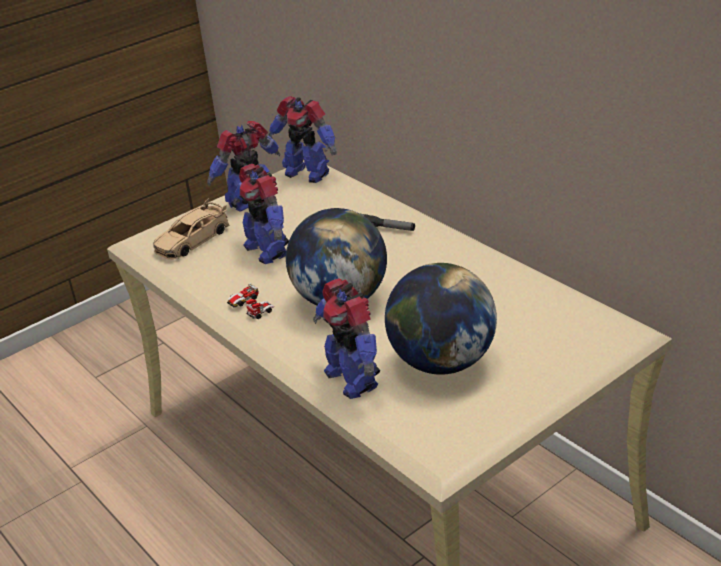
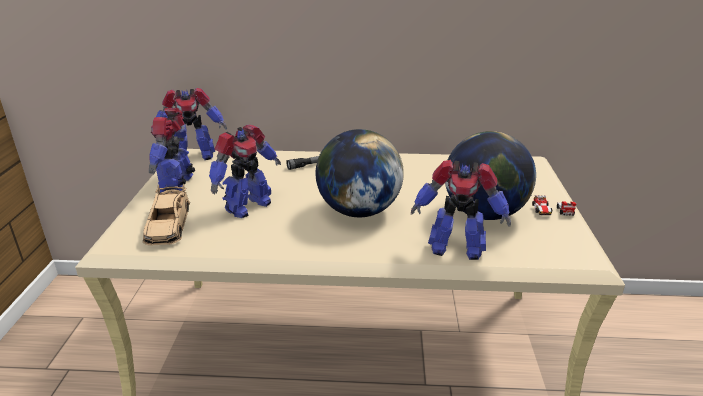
camera: 50 degrees left, 5 degrees down
toy car [227,283,274,319] -> toy car moved to [532,195,576,216]
toy robot [233,164,289,264] -> toy robot turned 60 degrees counterclockwise [209,125,281,218]

